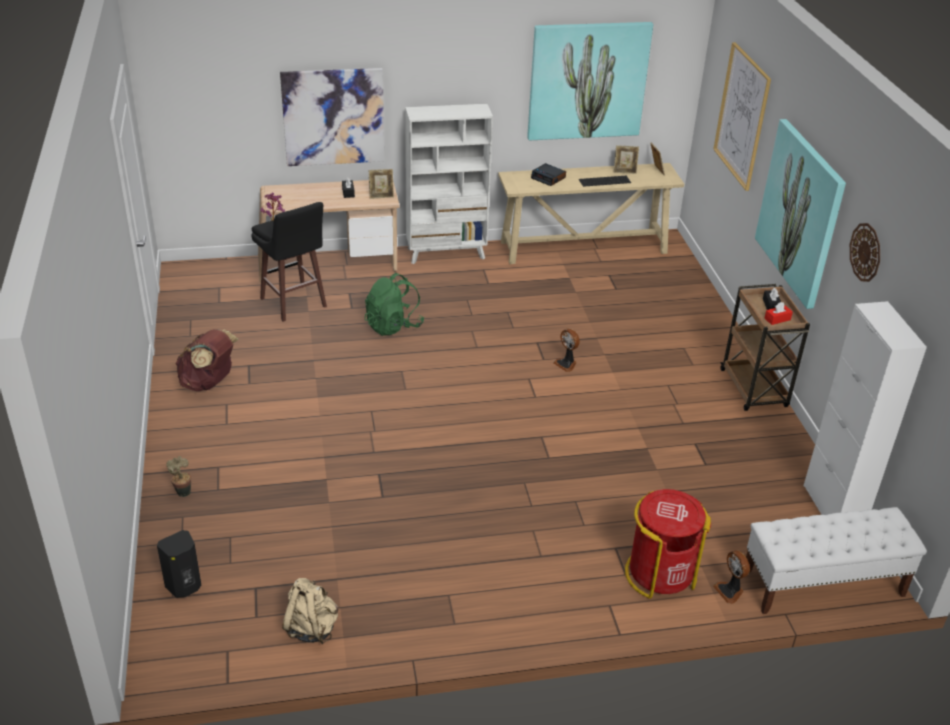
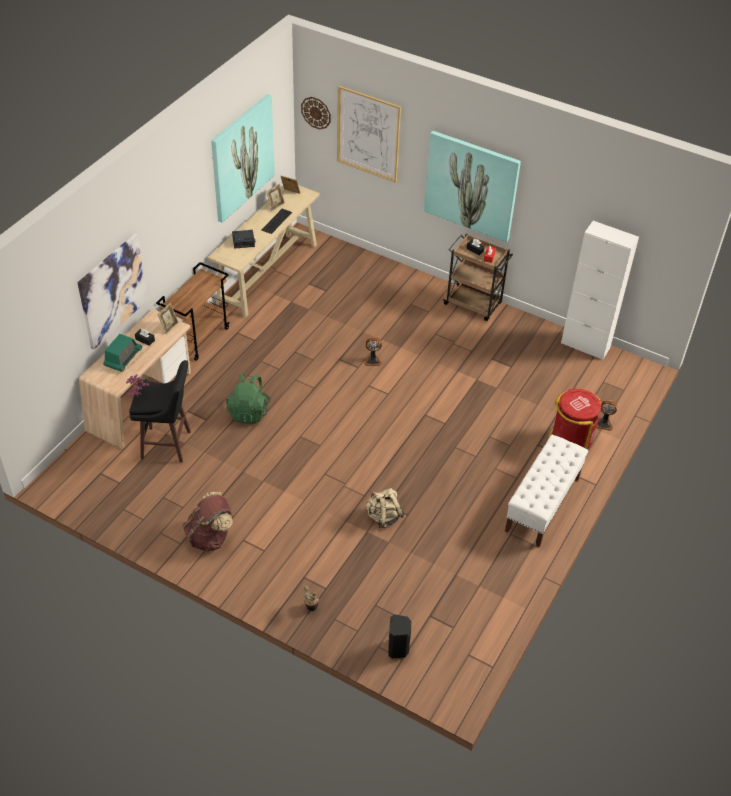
camera: 50 degrees left, 10 degrees up
beige backpack [282,578,338,644] -> beige backpack moved to [366,488,404,528]
white bookcase [405,104,493,264] -> brown cart [156,262,229,361]
white bench [746,507,927,614] -> white bench moved to [505,435,588,547]
wall clock [850,223,880,282] -> wall clock moved to [301,97,331,130]
none -> radio [103,334,142,371]

